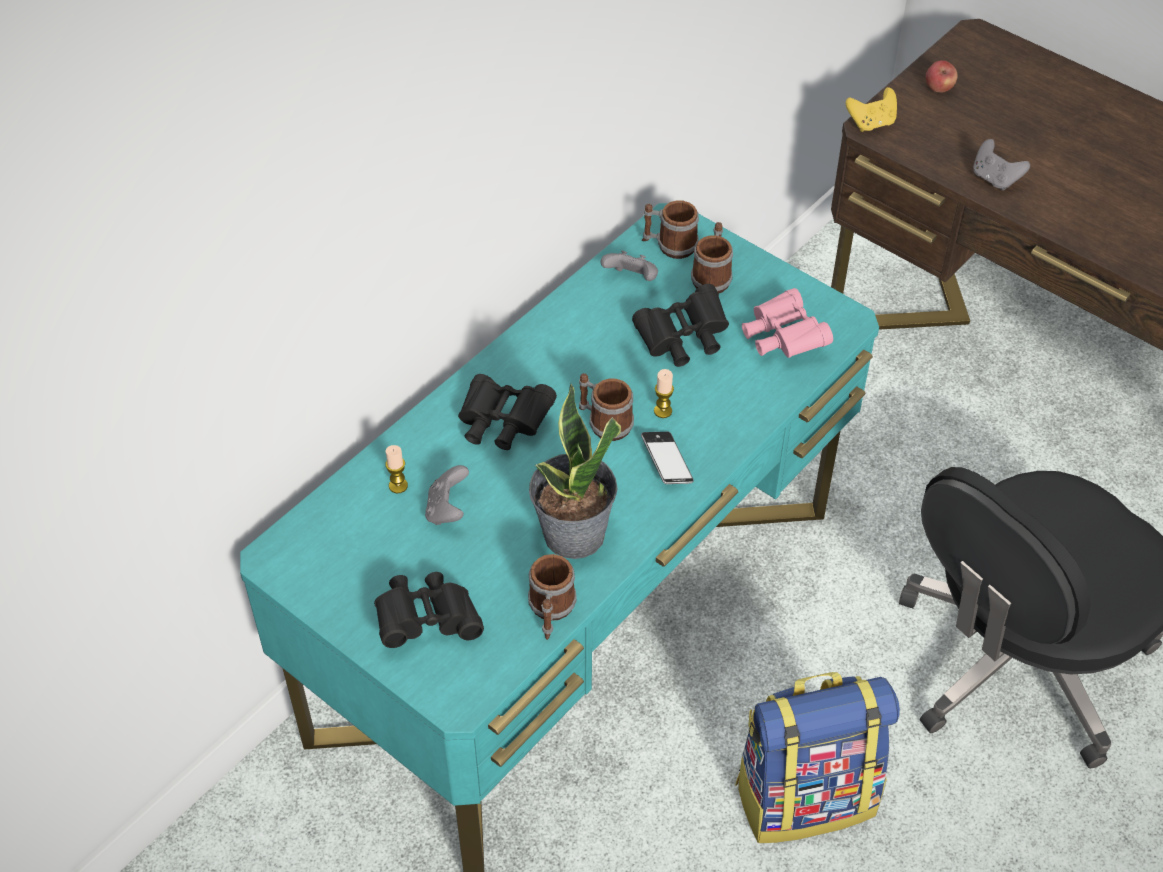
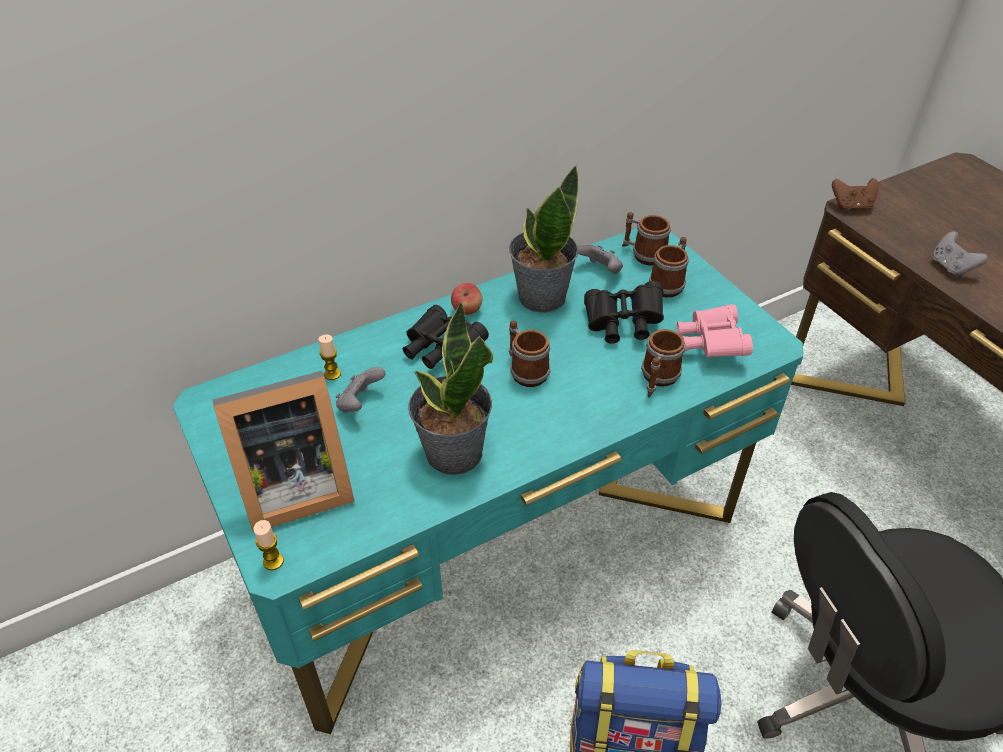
camera: 20 degrees right, 5 degrees down
black binoculars [374,572,484,648] -> picture frame [212,371,355,533]
mug [528,554,577,640] -> mug moved to [641,329,685,398]
phone [641,432,694,484] -> none
candle [654,369,674,418] -> candle moved to [253,520,284,570]
yellow game controller [846,87,897,132] -> brown game controller [832,178,879,210]
apple [926,60,958,93] -> apple moved to [451,283,482,315]
none -> potted plant [509,165,579,313]

